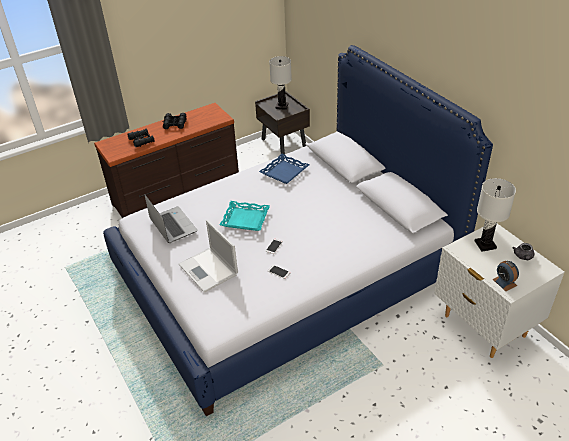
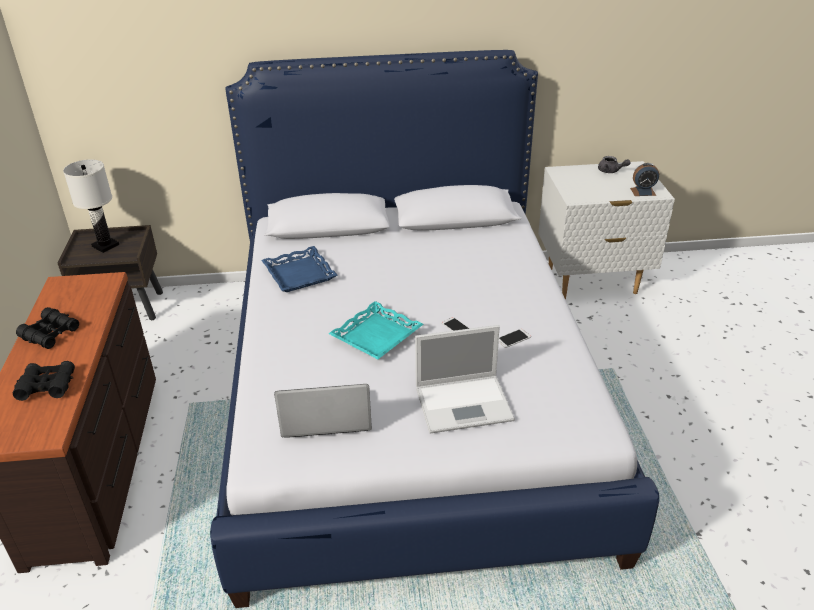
camera: 65 degrees left, 5 degrees down
white table lamp [475,178,516,252] -> none

